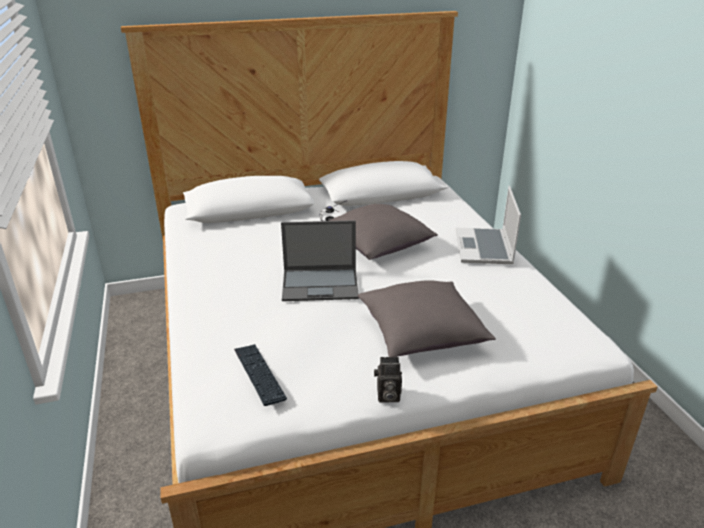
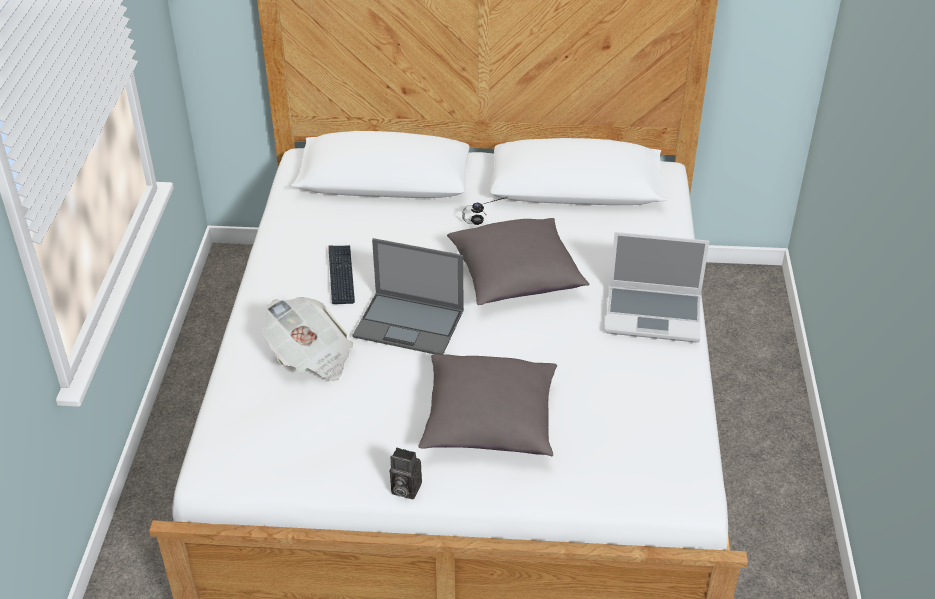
camera: 20 degrees right, 10 degrees up
keyboard [234,344,287,406] -> keyboard moved to [328,245,355,304]
laptop [456,186,521,264] -> laptop turned 105 degrees counterclockwise [605,232,709,342]
none -> newspaper [262,297,354,381]

